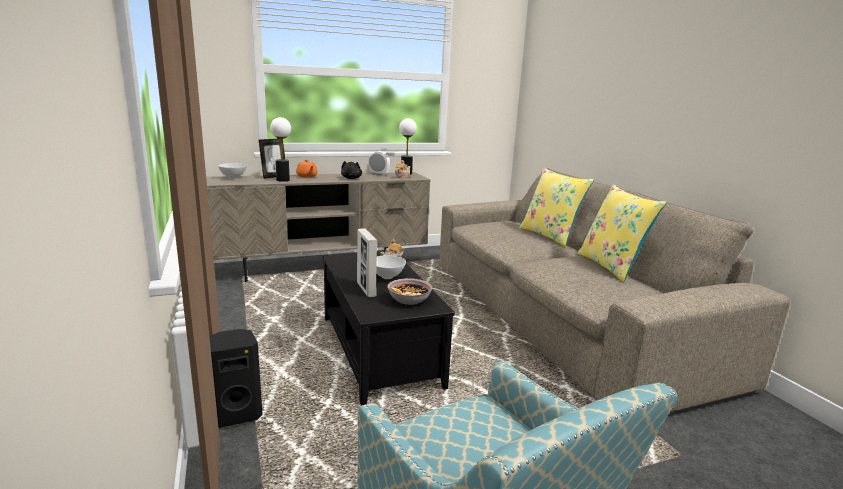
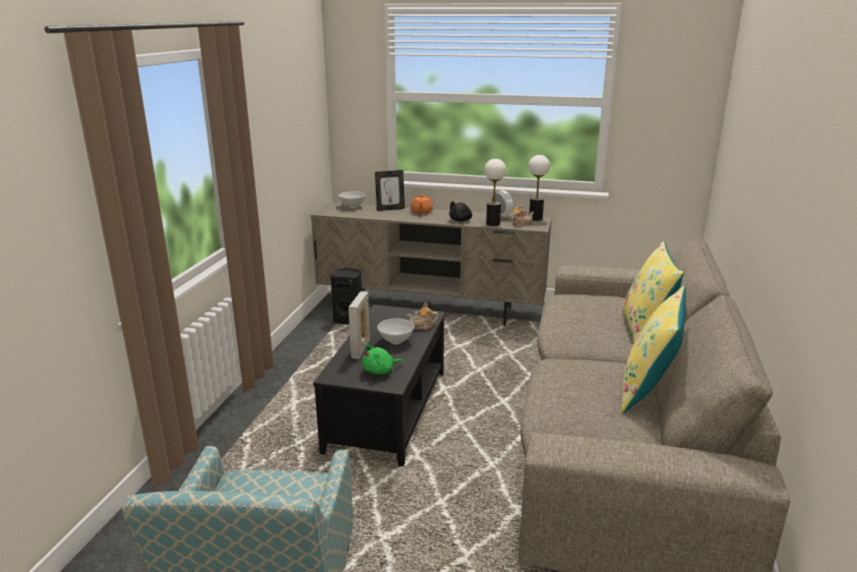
camera: 35 degrees right, 5 degrees up
black speaker [209,329,263,428] -> black speaker moved to [331,268,362,325]
table lamp [270,117,291,182] -> table lamp moved to [484,159,506,226]
bowl [387,278,432,305] -> green plush toy [362,344,403,375]

